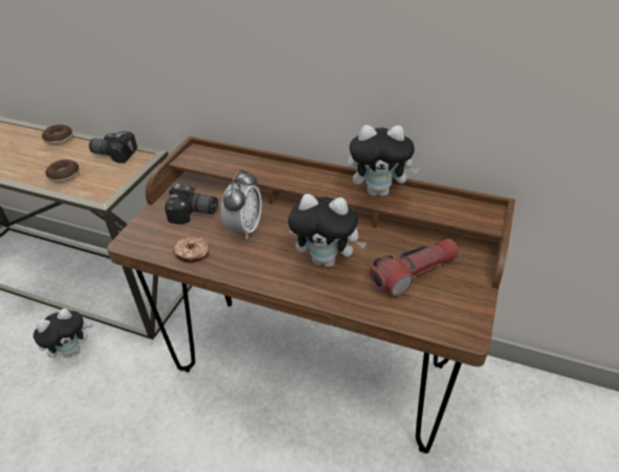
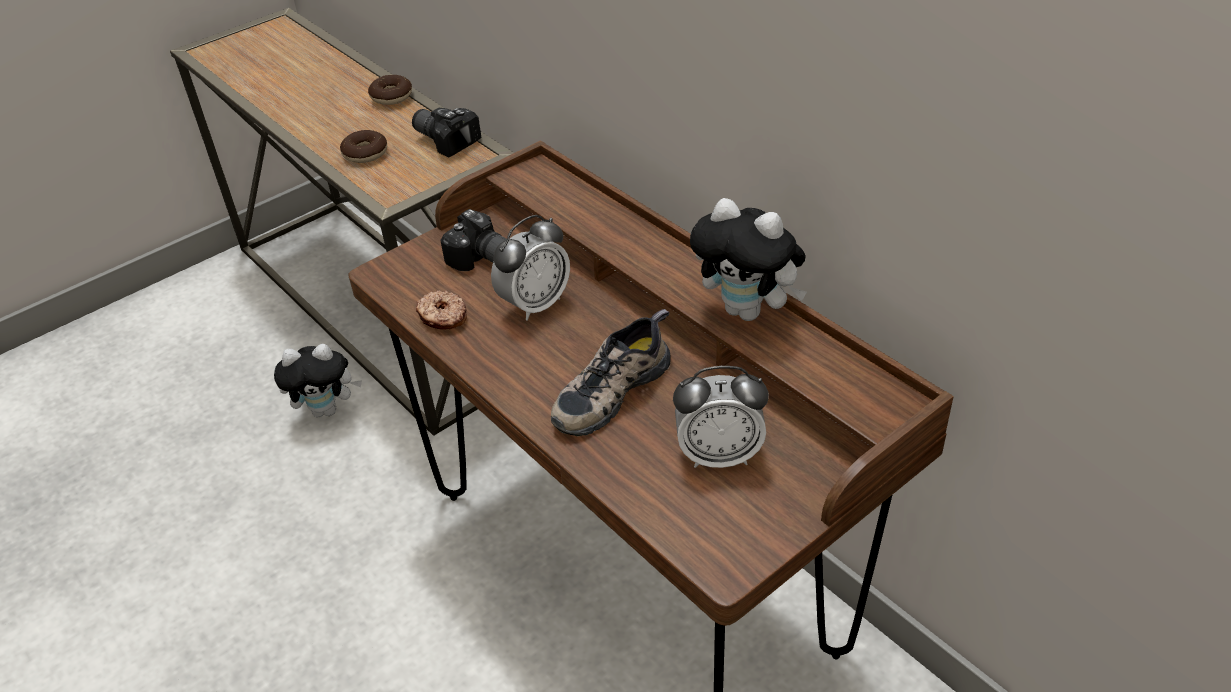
camera: 30 degrees right, 0 degrees up
plush toy [288,194,367,267] -> shoe [551,309,671,436]
flashlight [369,239,459,297] -> alarm clock [673,366,769,468]

